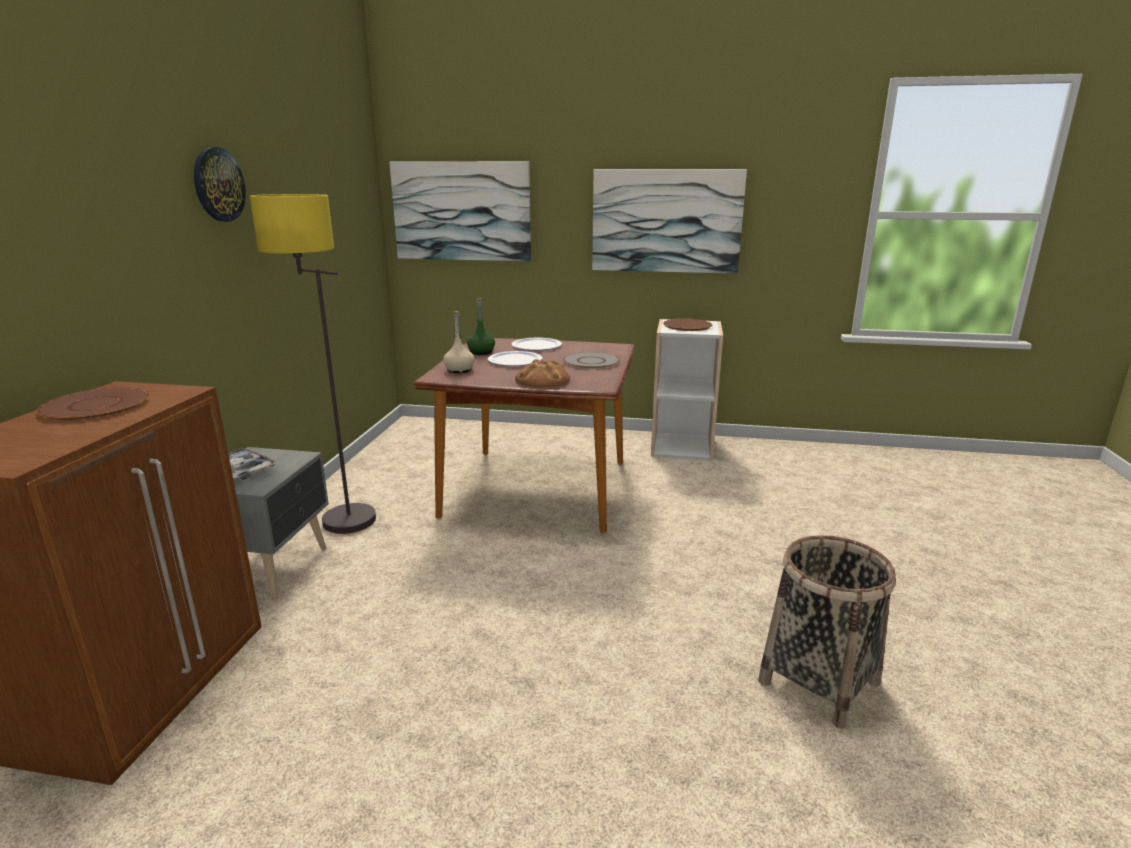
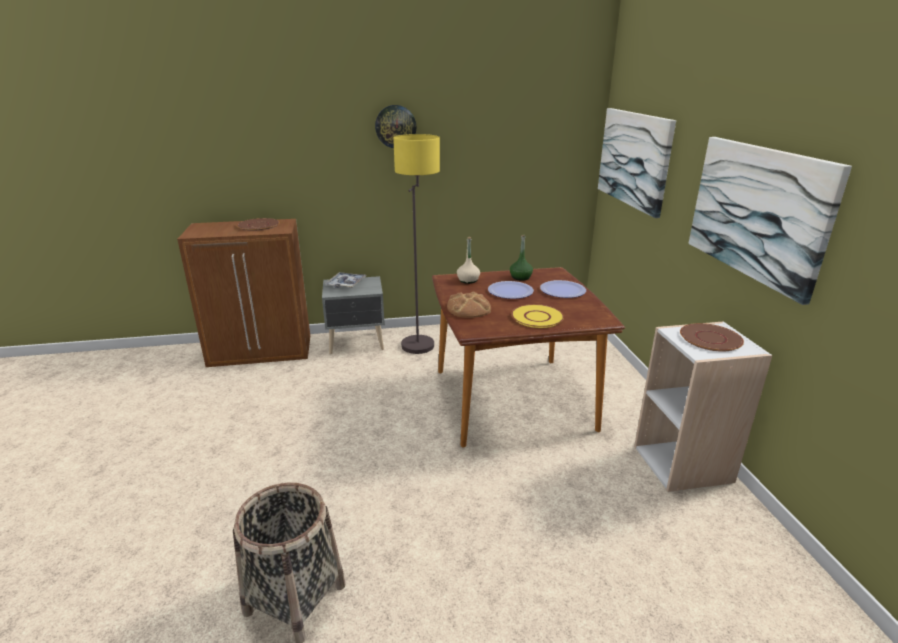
camera: 70 degrees right, 5 degrees up
grey plate [563,352,620,369] -> yellow plate [511,304,564,328]

